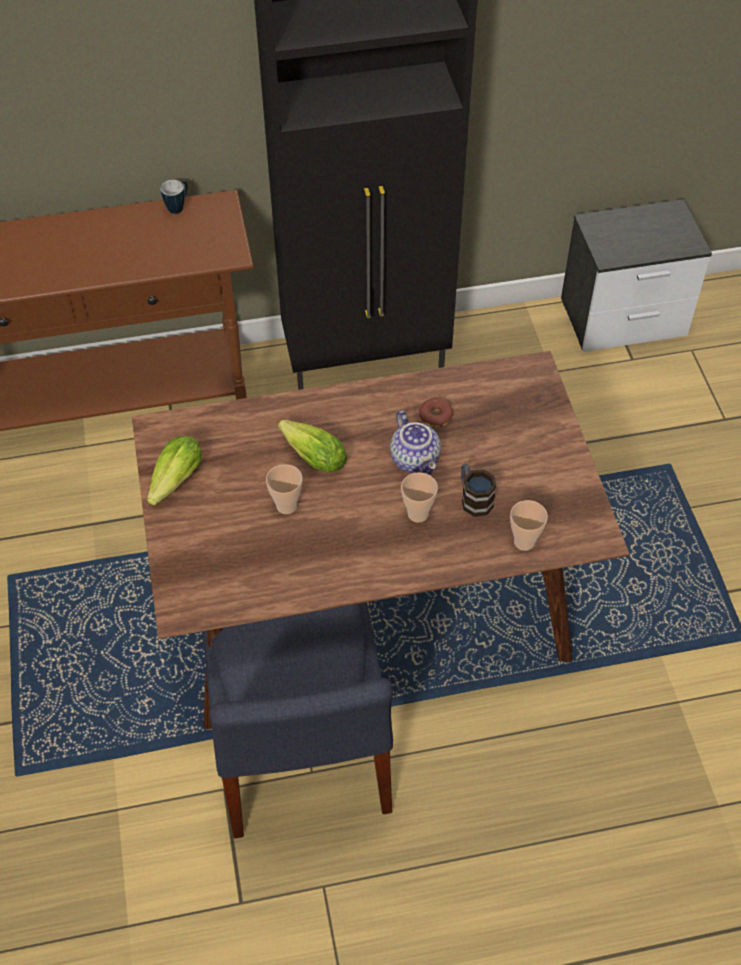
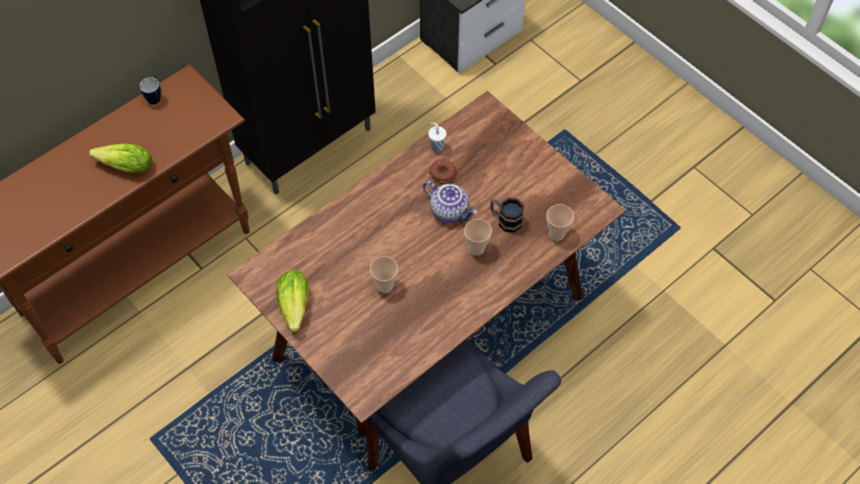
camera: 30 degrees left, 5 degrees up
lettuce [278,420,347,472] -> lettuce moved to [89,144,152,173]
none -> white cup [428,122,447,152]

